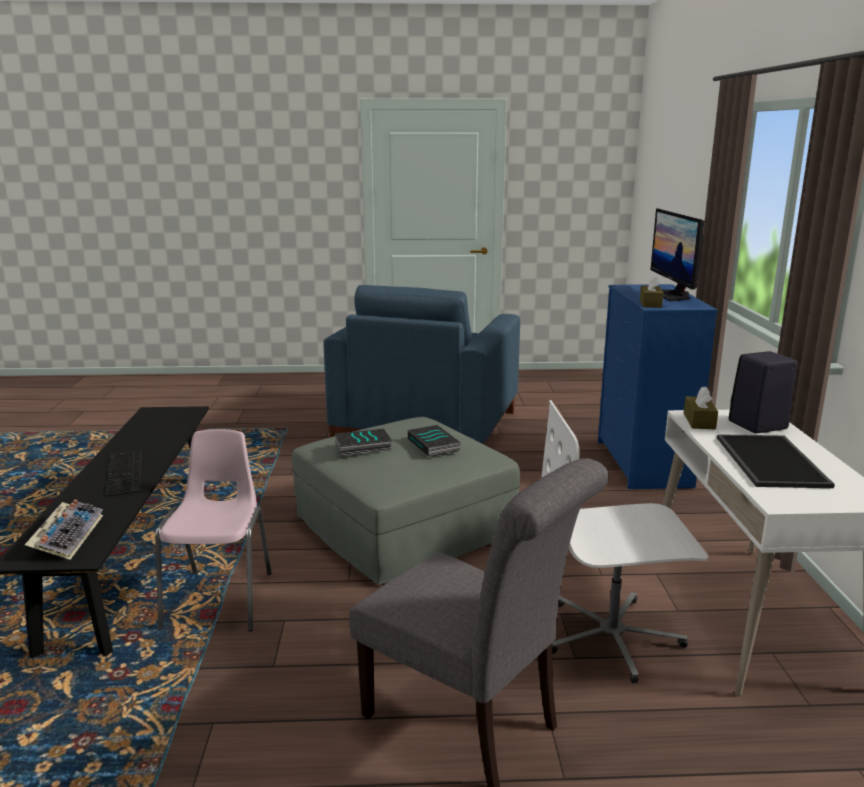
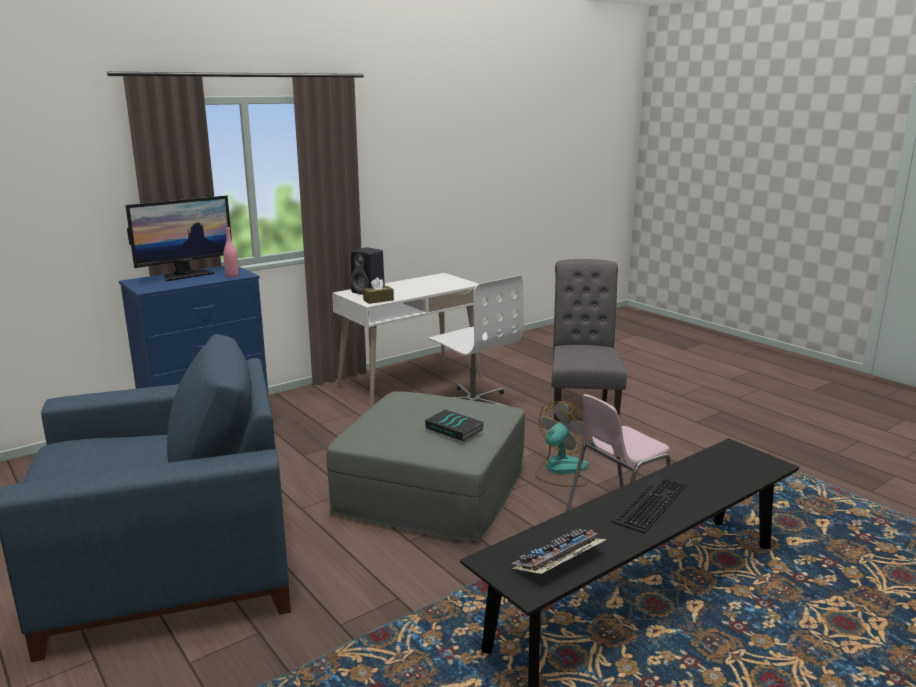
camera: 125 degrees left, 0 degrees up
keyboard [25,500,103,560] -> keyboard moved to [512,529,607,574]
book [407,425,461,457] -> none
brown tissue box [640,275,663,308] -> pink bottle [223,226,239,278]
tray [717,434,835,488] -> none
none -> fan [535,401,590,487]

